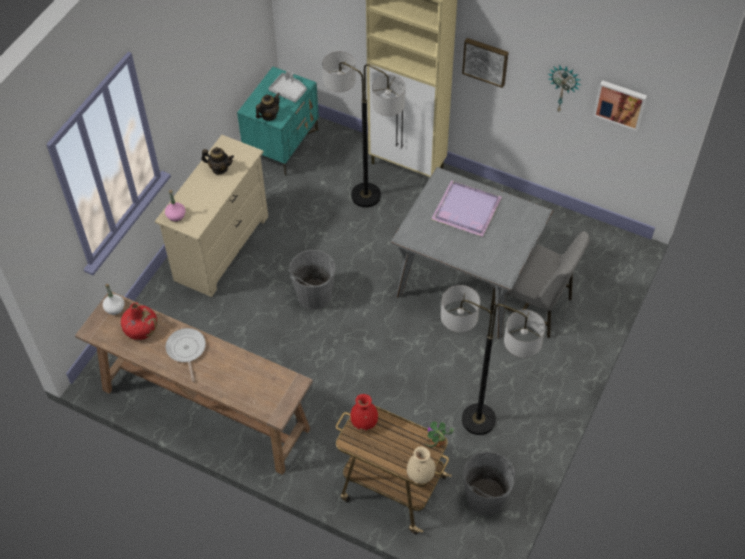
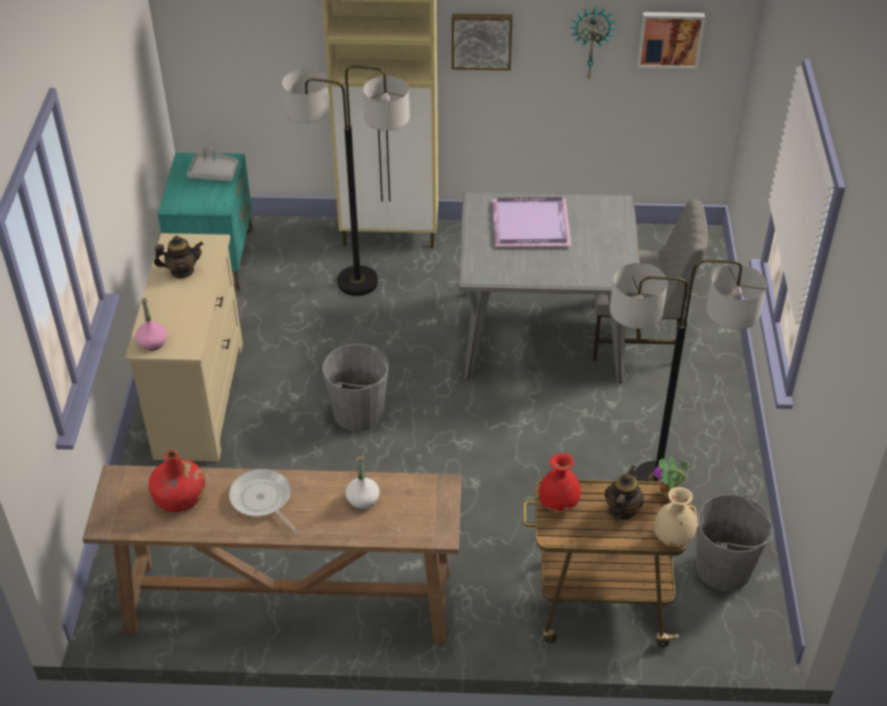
camera: 25 degrees left, 10 degrees down
white bottle [103,284,124,315] -> white bottle moved to [346,456,380,510]
teapot [256,93,280,121] -> teapot moved to [605,465,644,521]

